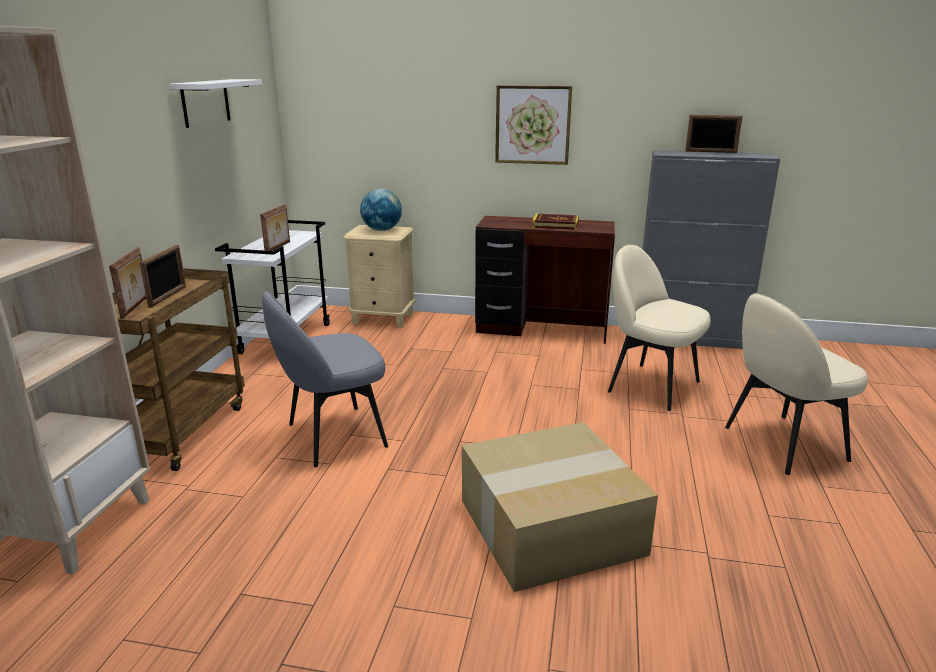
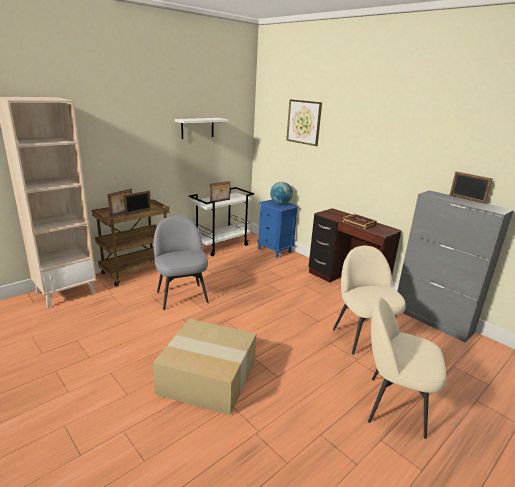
camera: 35 degrees right, 0 degrees up
grey chair [262,291,388,467] -> grey chair turned 60 degrees clockwise [153,216,208,310]
beige nightstand [343,225,416,328] -> blue nightstand [257,199,298,257]
picture [495,85,572,165] -> picture moved to [286,99,322,146]

